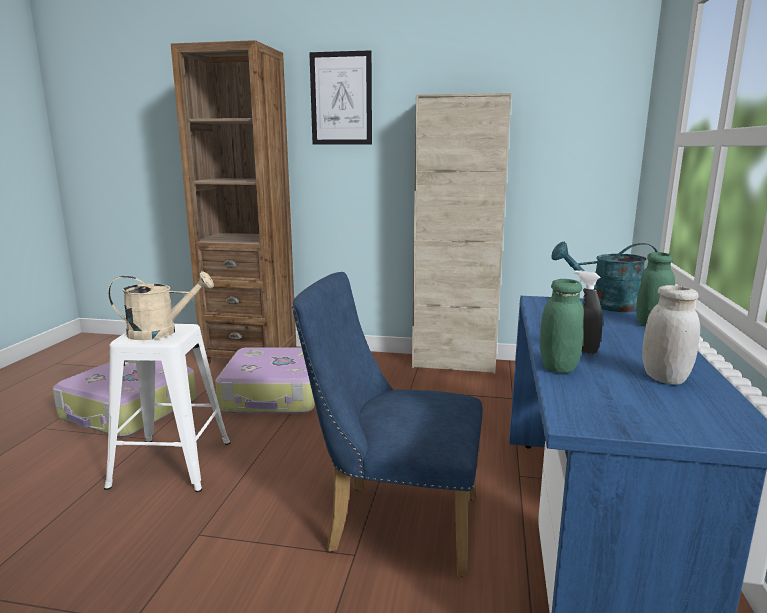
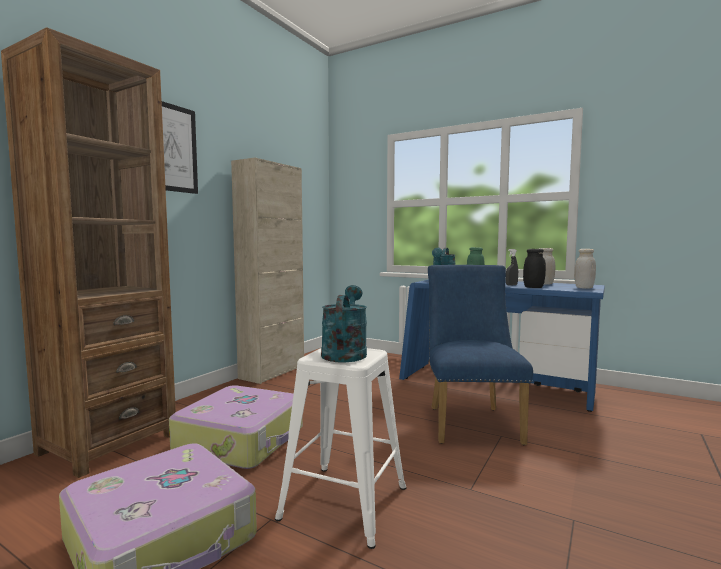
camera: 70 degrees left, 10 degrees down
beige watering can [108,271,214,340] -> turquoise watering can [321,285,367,363]
blue chair [292,272,483,577] -> blue chair turned 150 degrees clockwise [428,265,533,445]
green jar [540,279,584,373] -> black jar [523,249,546,288]
none -> white jar [574,249,596,289]

